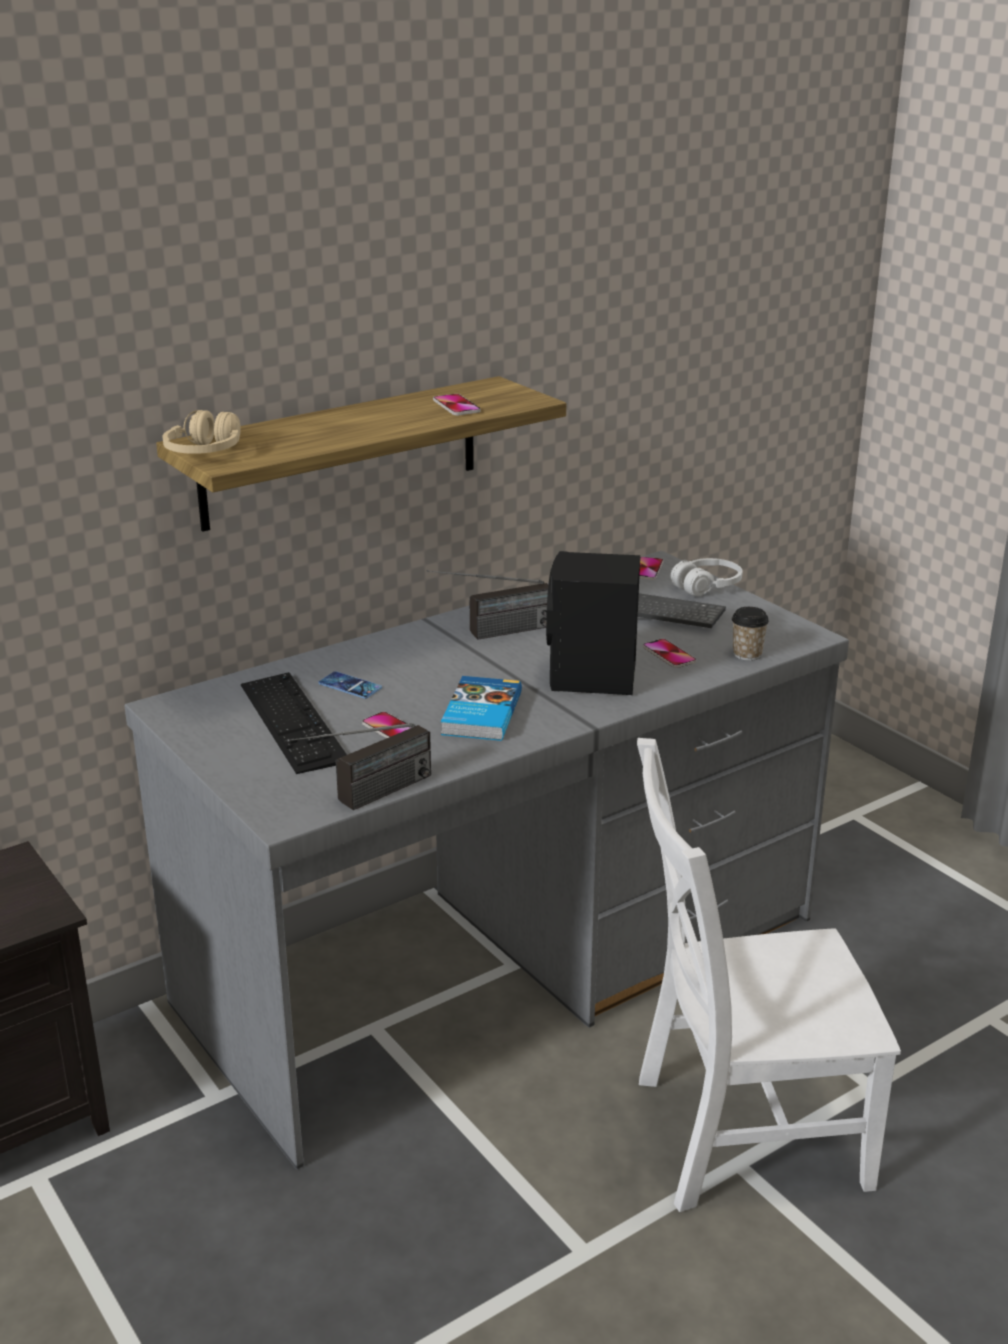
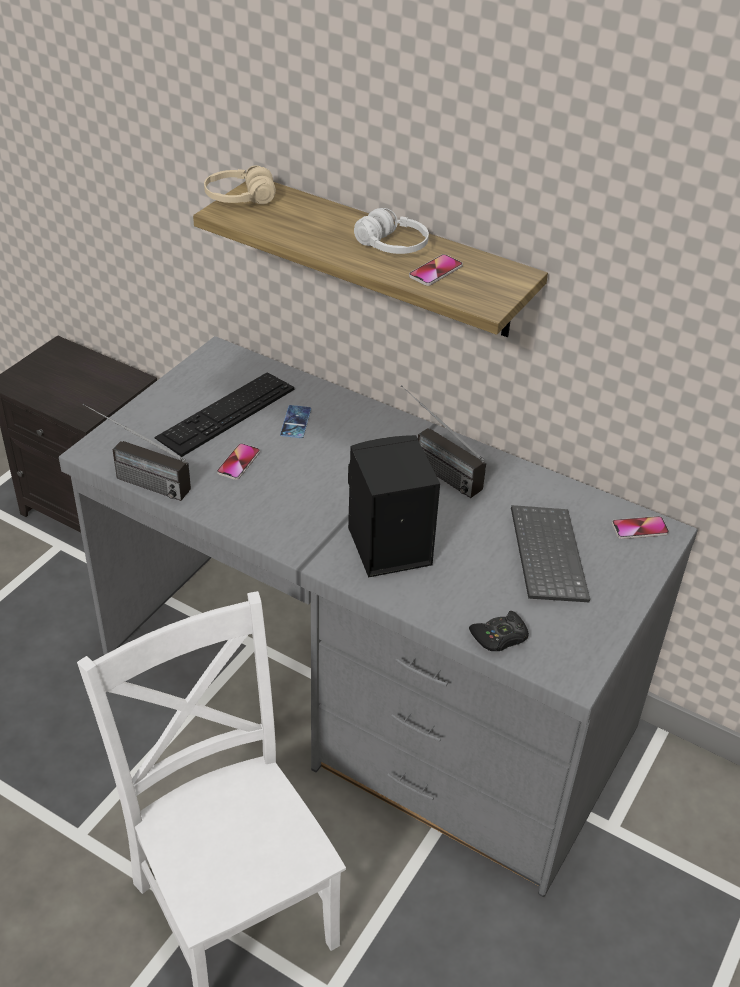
camera: 65 degrees right, 15 degrees up
book [441,676,522,741] -> none
phone [643,639,696,668] -> none
white headphones [671,558,743,596] -> white headphones moved to [354,208,429,254]
cup [732,607,769,661] -> black game controller [469,611,529,651]

